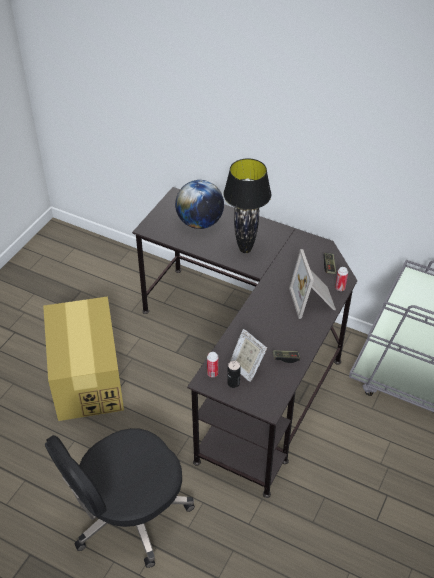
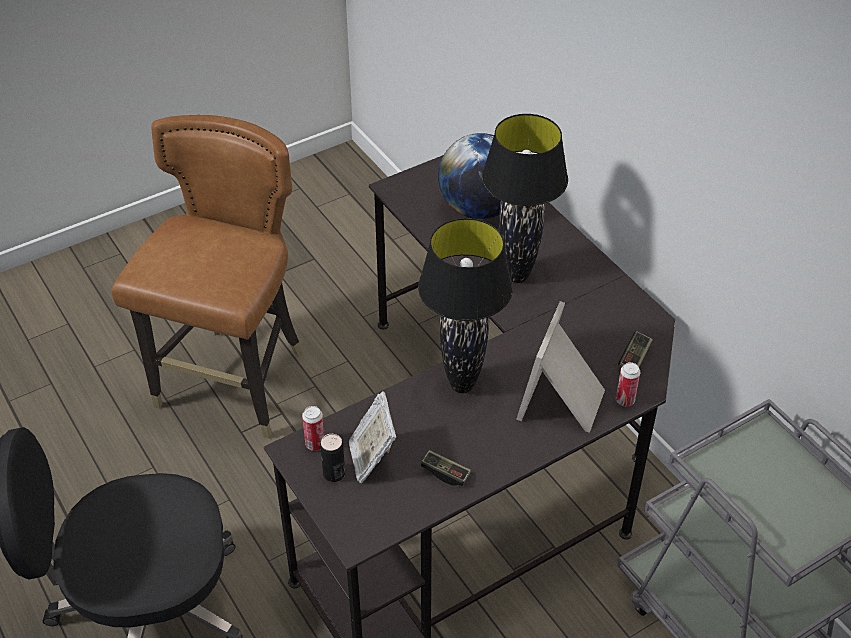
camera: 30 degrees right, 0 degrees up
cardboard box [43,296,124,421] -> brown chair [112,115,303,439]
none -> black table lamp [418,218,513,393]

